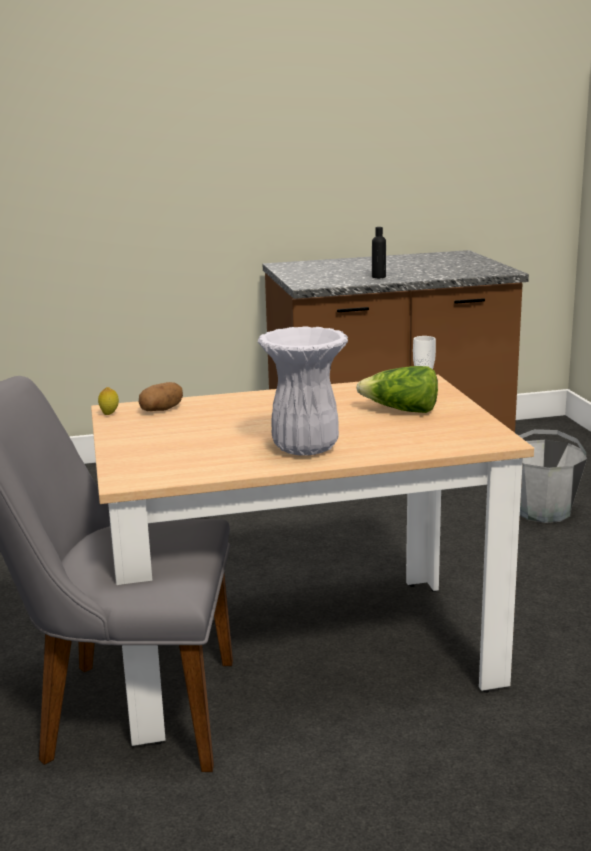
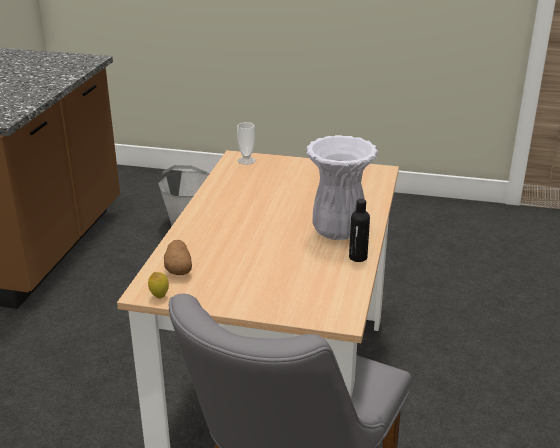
camera: 65 degrees left, 10 degrees up
lettuce [356,366,438,413] -> none
black bottle [372,227,386,278] -> black bottle moved to [349,199,370,262]

